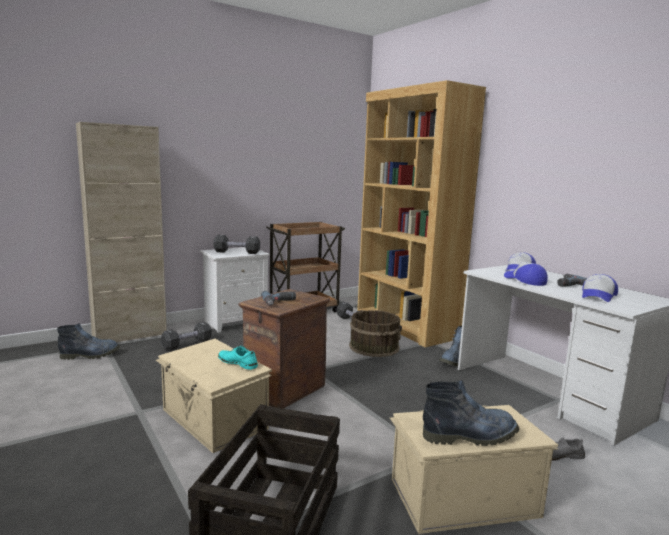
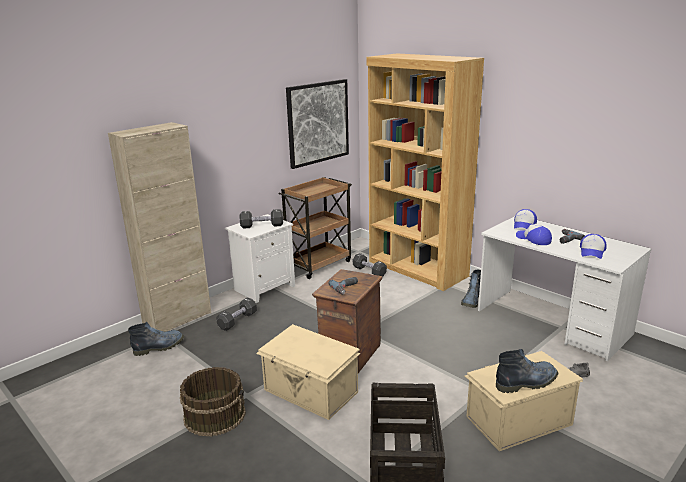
camera: 10 degrees left, 10 degrees up
turquoise shoe [218,346,258,370] -> none
brown bucket [349,310,402,357] -> brown bucket moved to [180,367,246,436]
none -> picture [286,79,349,169]

